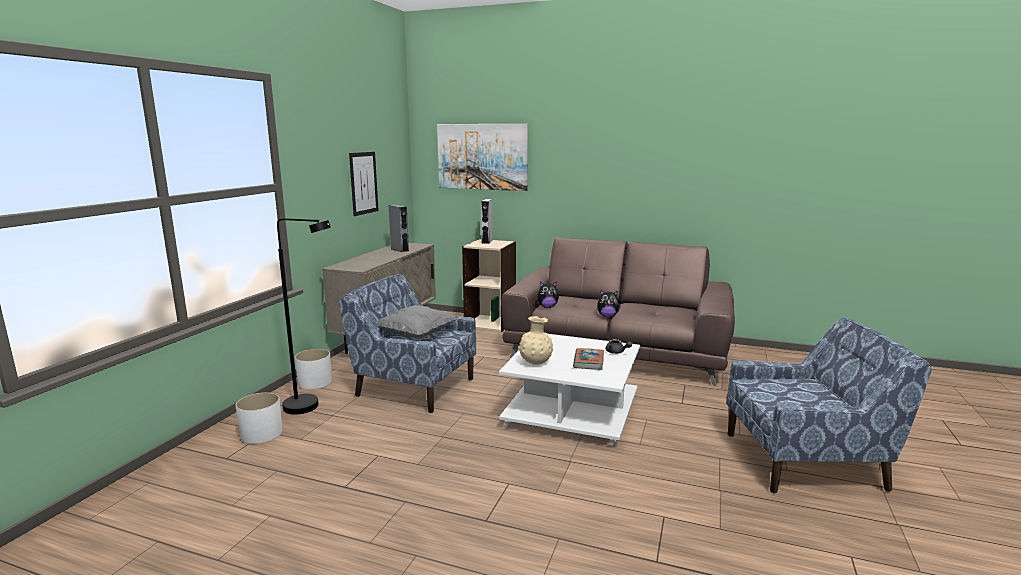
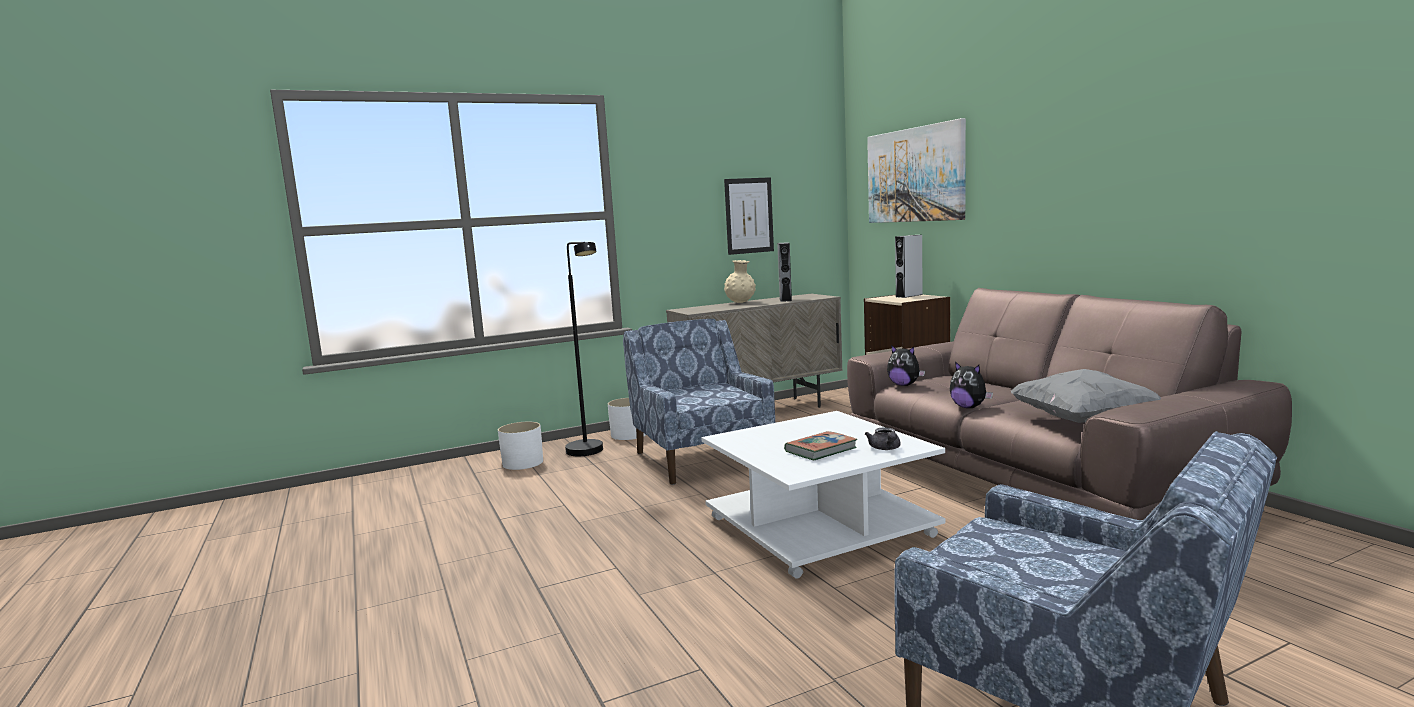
camera: 45 degrees right, 5 degrees down
grey pillow [377,305,456,338] -> grey pillow moved to [1011,369,1161,423]
beige vase [518,316,553,365] -> beige vase moved to [724,260,756,303]

